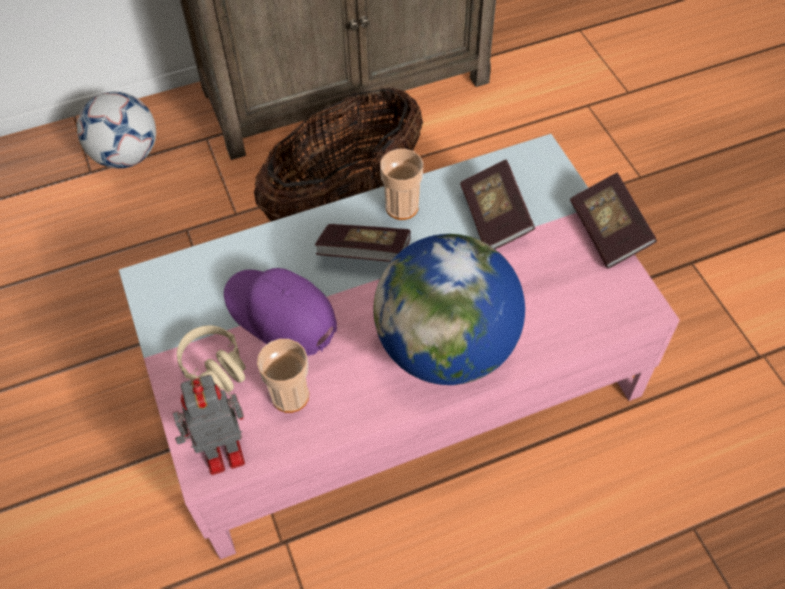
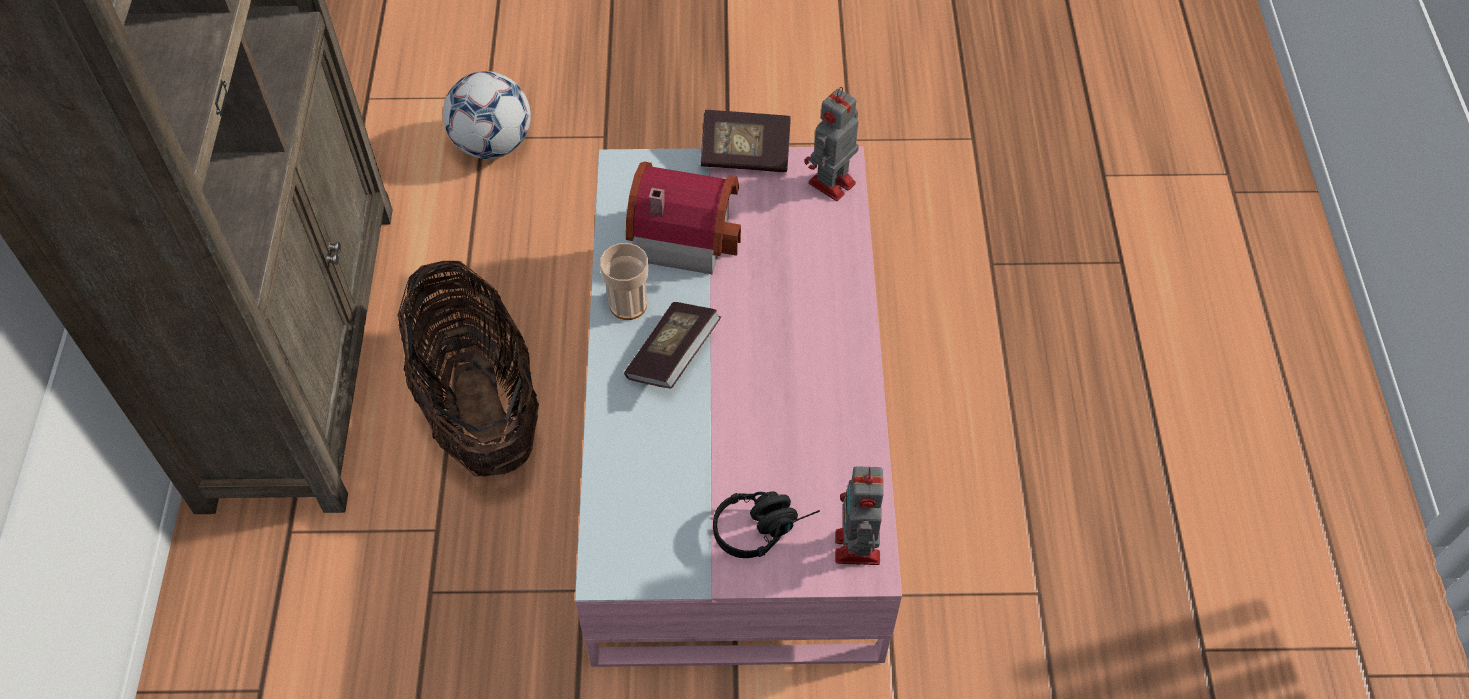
camera: 70 degrees left, 0 degrees up
football [77,92,156,169] -> football moved to [443,71,531,159]
beige headphones [177,325,246,405] -> black headphones [713,491,820,558]
purple cap [224,268,337,356] -> none
cup [257,339,309,413] -> none
globe [373,234,525,385] -> none
book [460,159,535,249] -> toy house [626,162,741,274]
none -> toy robot [804,87,859,201]

